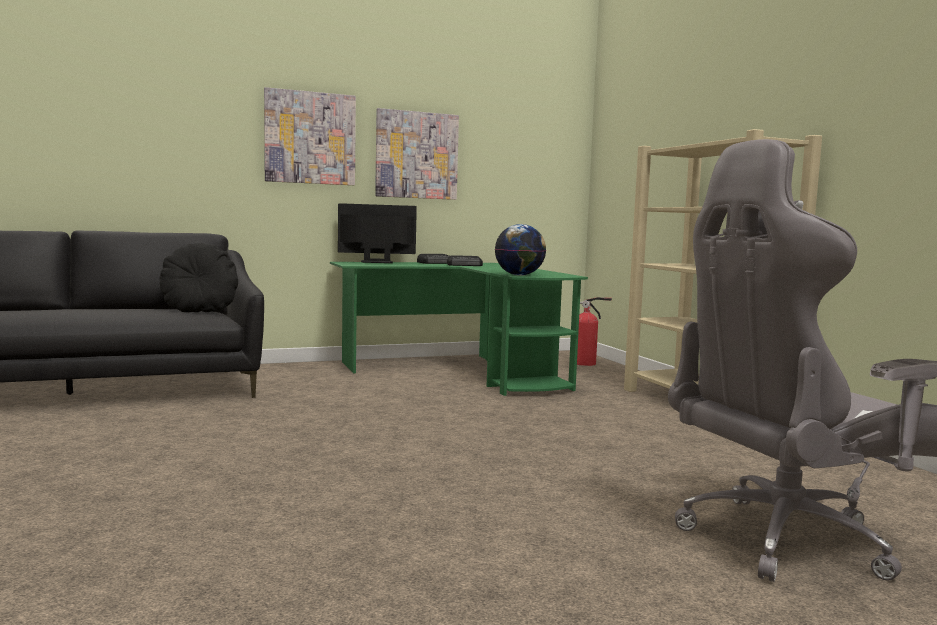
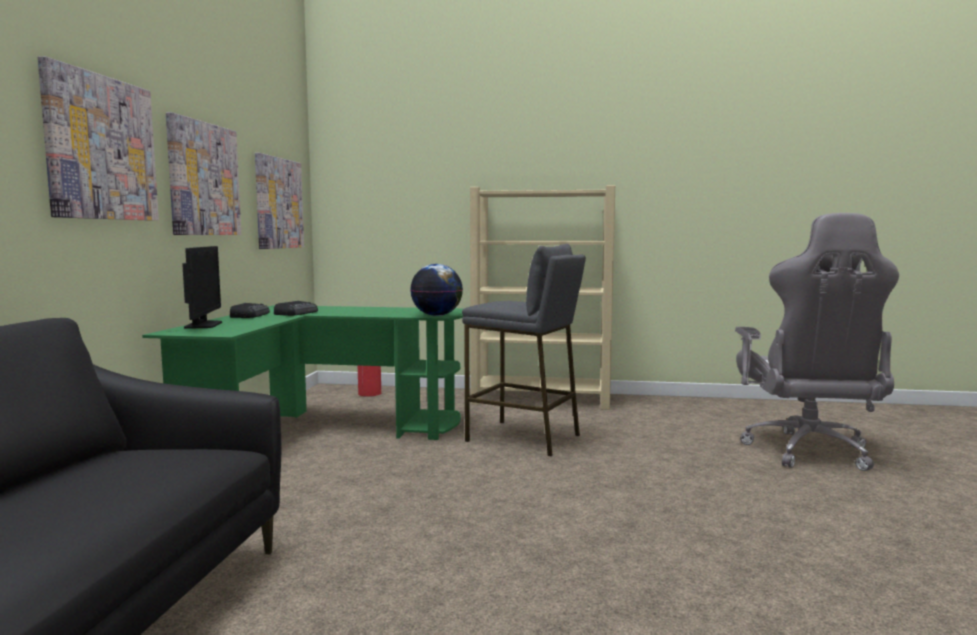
camera: 60 degrees left, 0 degrees up
black pillow [160,243,238,312] -> none
monitor [338,203,417,263] -> monitor turned 150 degrees clockwise [182,246,222,329]
none -> picture [255,153,304,249]
none -> grey stool [462,244,586,456]

